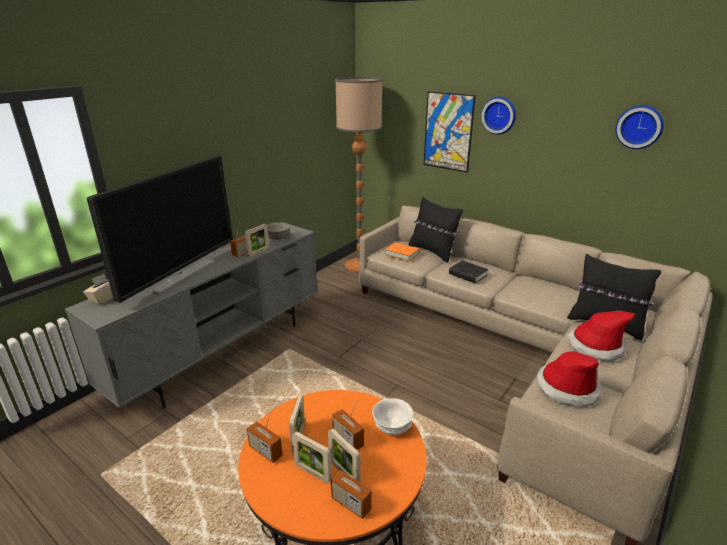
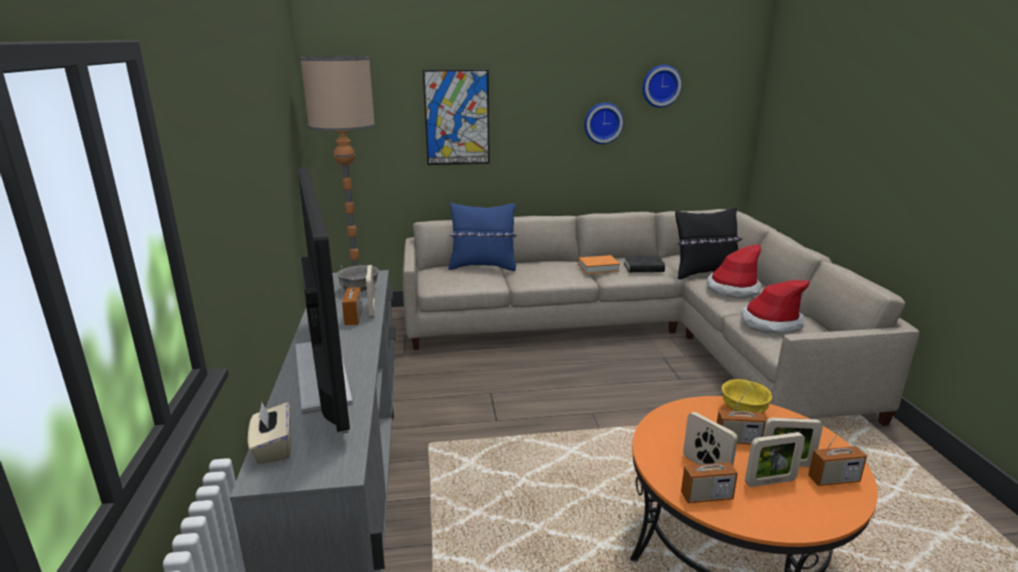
camera: 45 degrees left, 5 degrees down
white bowl [372,398,413,435] -> yellow bowl [722,379,772,413]
orange book [385,242,420,262] -> orange book moved to [578,255,620,274]
black pillow [408,197,463,263] -> blue pillow [448,203,517,271]
black book [449,260,488,283] -> black book moved to [624,255,665,272]
wall clock [481,97,516,135] -> wall clock moved to [584,103,624,144]

